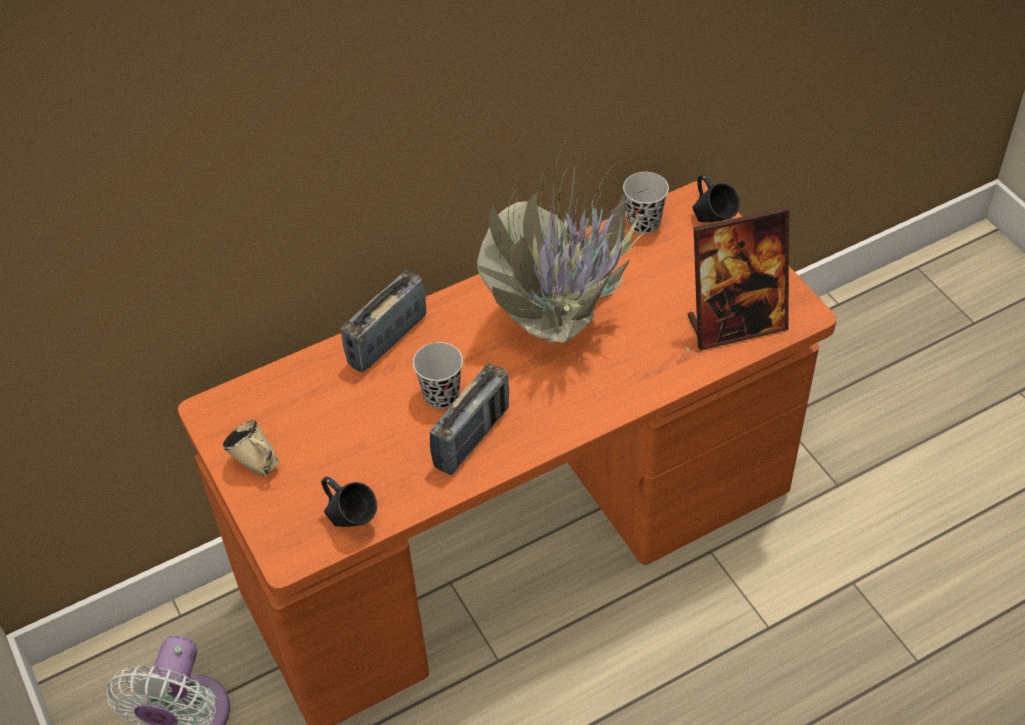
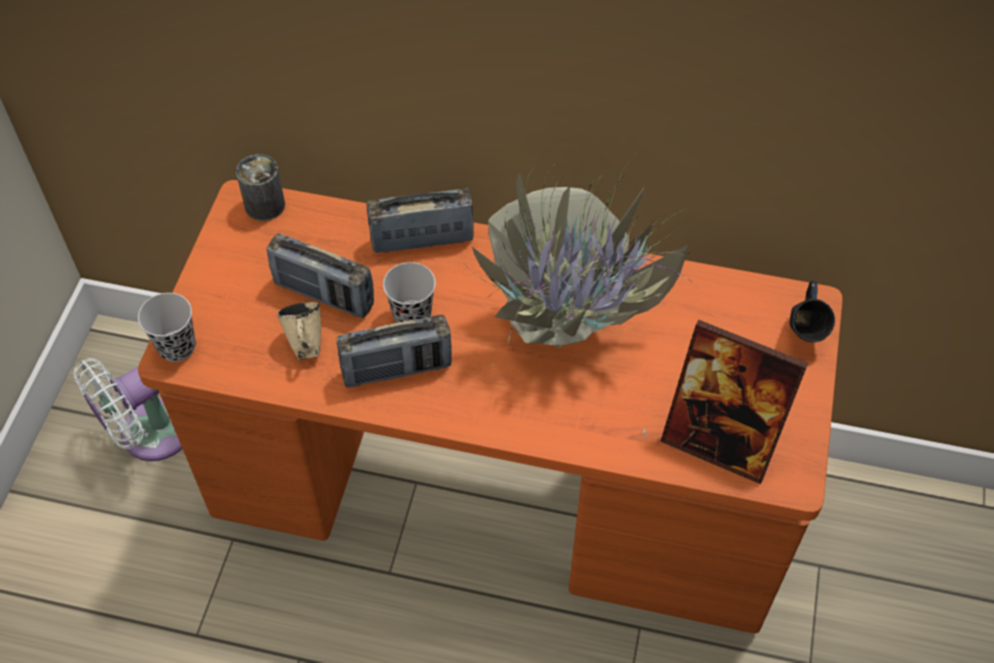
camera: 40 degrees right, 5 degrees up
beige mug [223,420,279,476] -> beige mug moved to [277,302,321,360]
blue mug [321,477,377,527] -> none
black cup [623,172,669,234] -> black cup moved to [138,293,196,362]
none -> can [236,154,285,221]
none -> radio [266,233,374,318]

